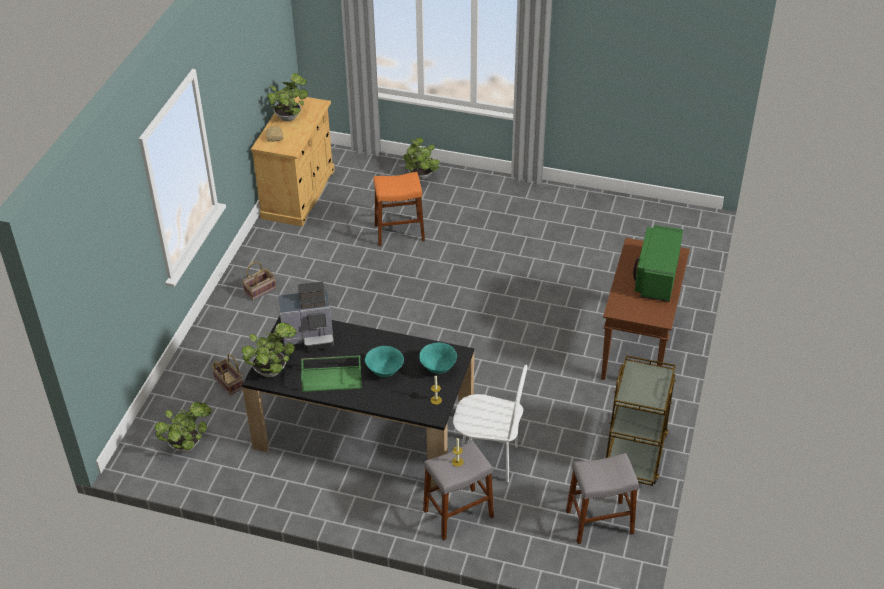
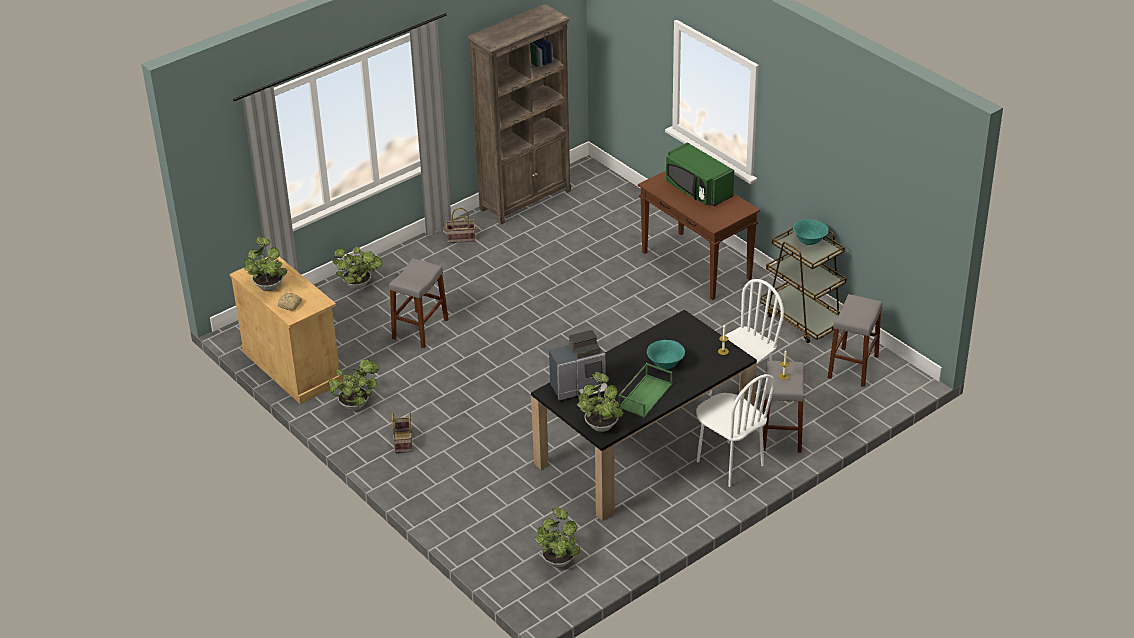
camera: 55 degrees left, 5 degrees down
basket [211,354,243,396] -> basket moved to [446,208,475,243]
coffee machine [278,282,334,351] -> coffee machine turned 45 degrees clockwise [549,330,608,400]
orange stool [374,172,425,246] -> grey stool [389,258,449,348]
turquoise bowl [419,343,457,374] -> turquoise bowl moved to [793,219,829,245]
none -> potted plant [328,359,379,411]
none -> brown bookcase [467,4,571,225]
none -> white chair [696,374,775,487]

